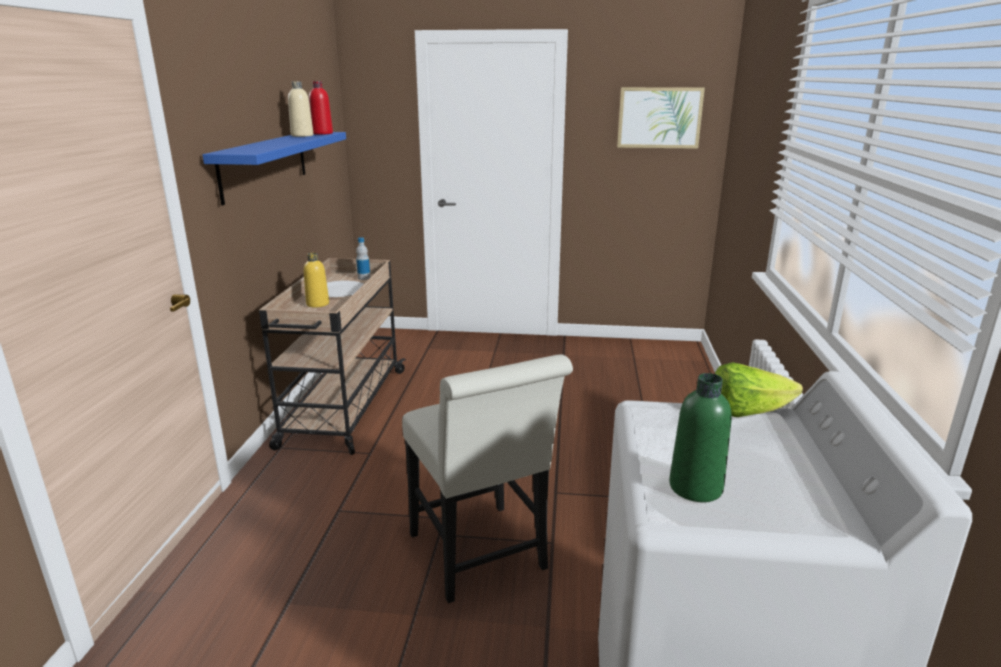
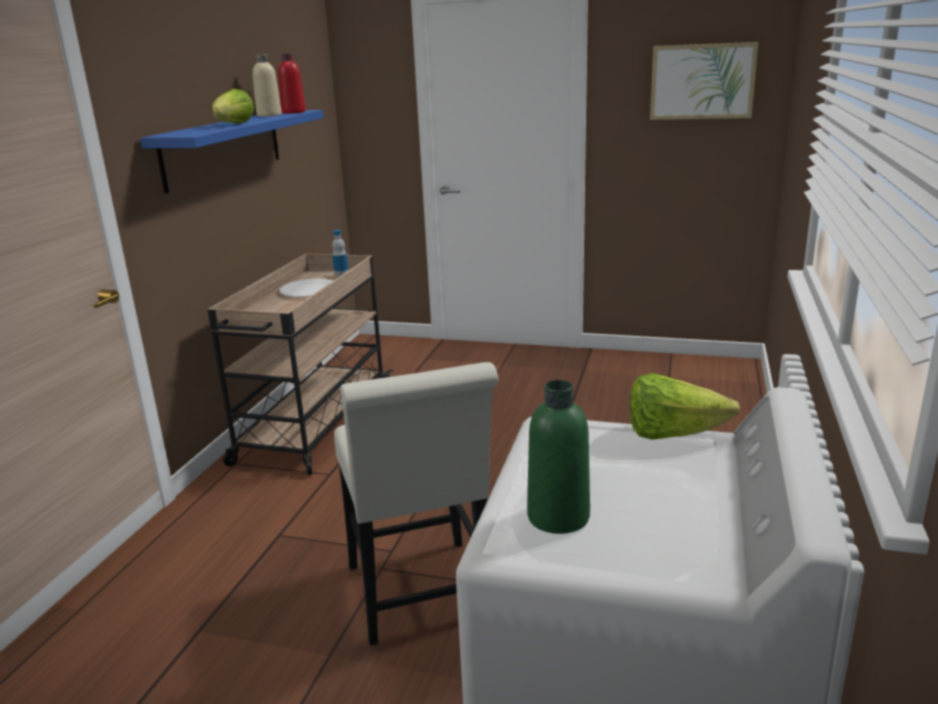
camera: 10 degrees right, 0 degrees up
yellow bottle [304,253,329,308] -> none
none -> lettuce [212,89,254,124]

